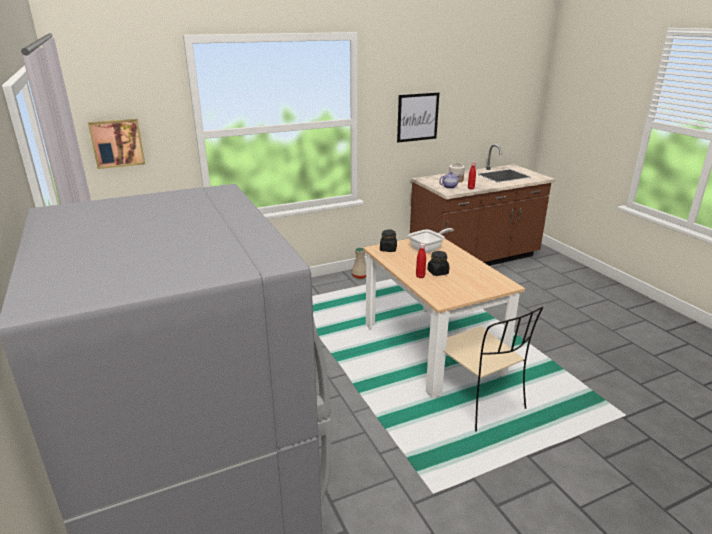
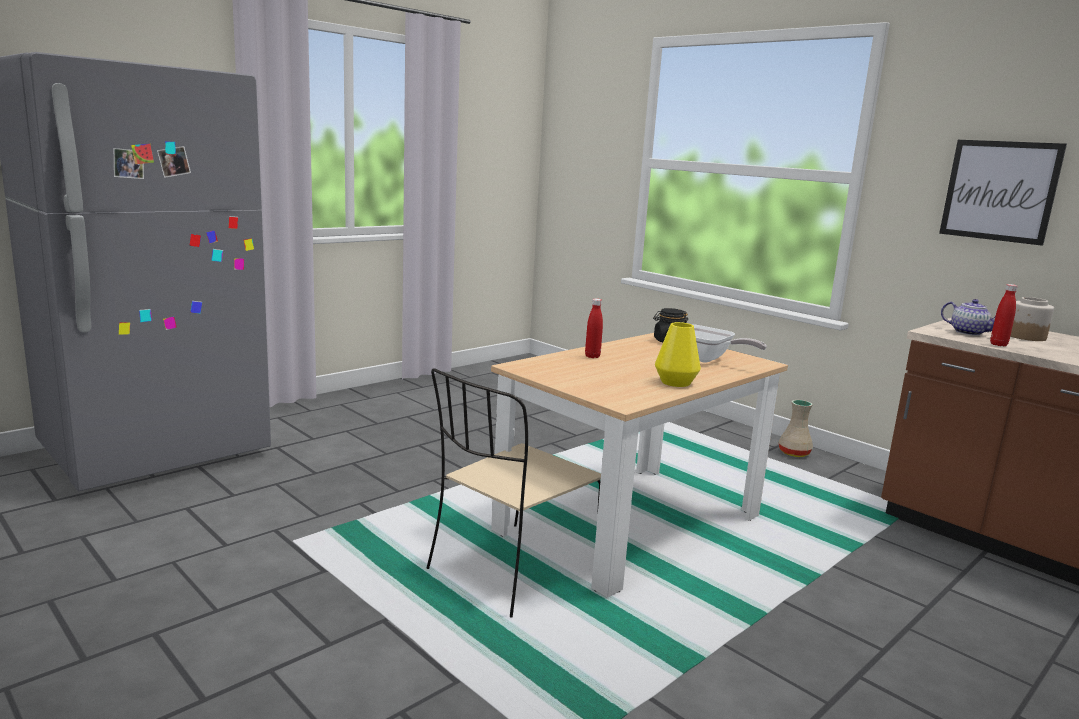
camera: 70 degrees right, 10 degrees down
picture [88,119,145,169] -> none
black jar [427,251,449,276] -> none
none -> yellow vase [655,322,701,387]

